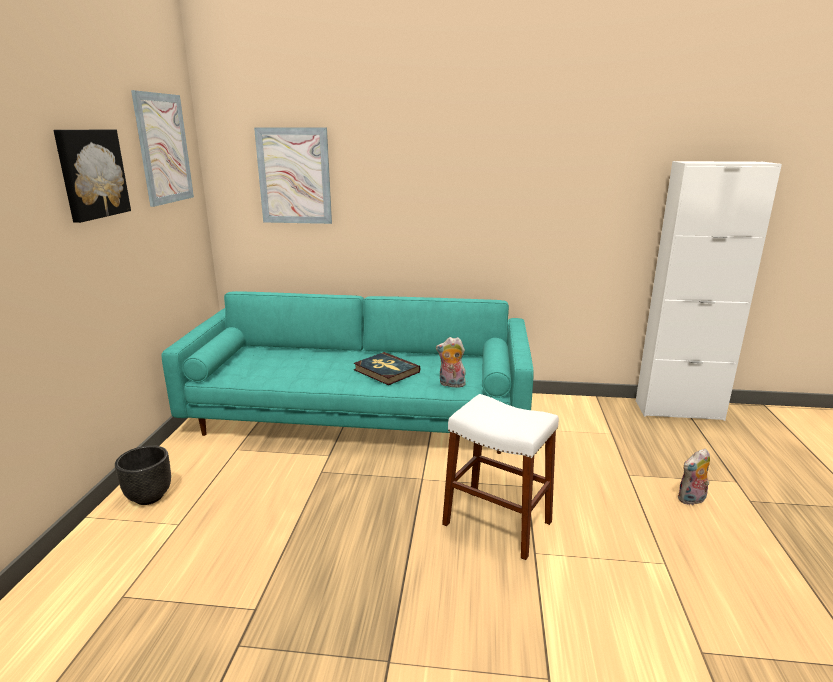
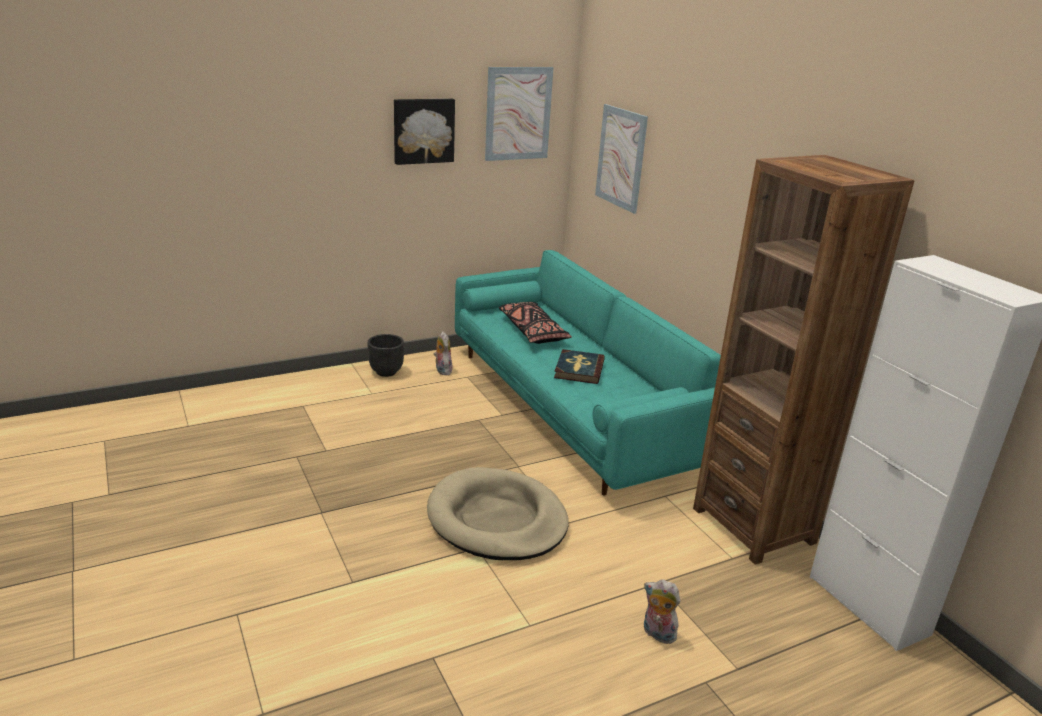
camera: 55 degrees right, 5 degrees up
plush toy [436,337,466,388] -> plush toy moved to [434,332,452,375]
white stool [442,394,559,560] -> beige dog bed [427,467,569,560]
none -> black pillow [499,302,572,344]
none -> brown bookcase [693,155,914,565]

